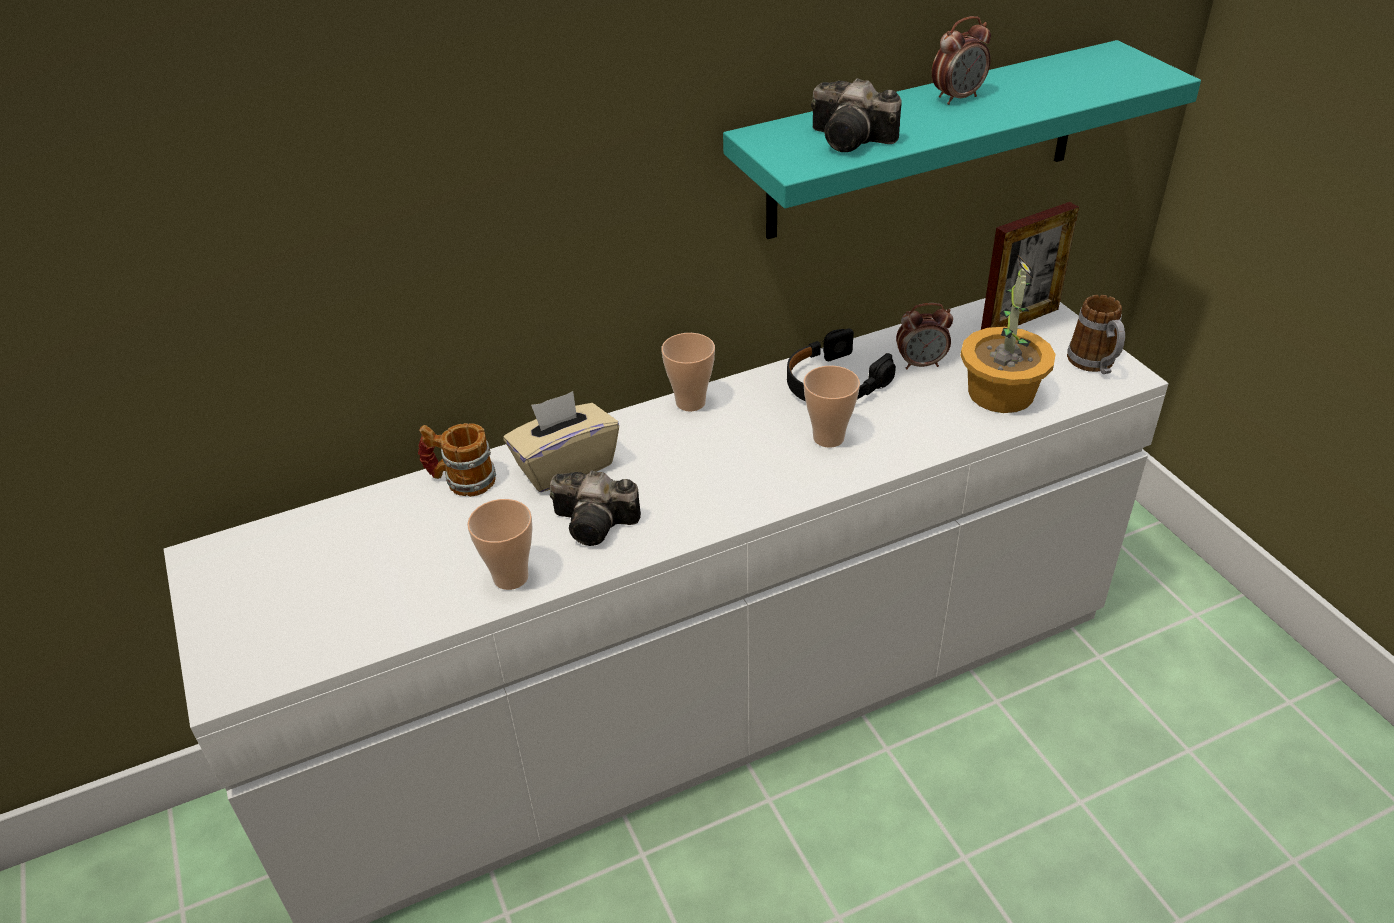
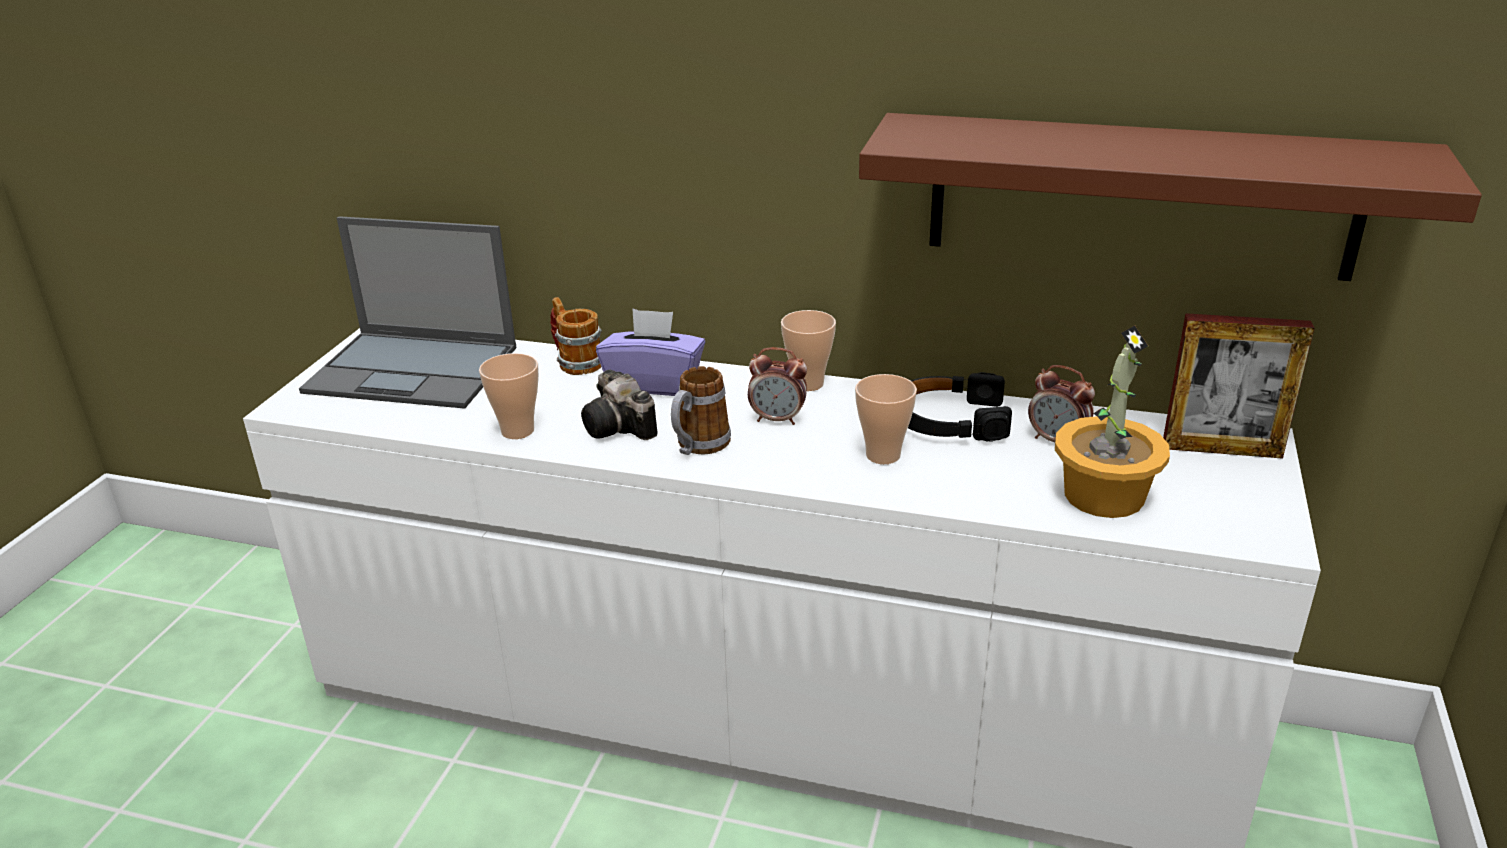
camera: 40 degrees right, 10 degrees down
beige tissue box [503,391,619,492] -> purple tissue box [596,309,705,396]
turquoise shelf [723,40,1201,239] -> brown shelf [859,113,1482,281]
camera [811,78,902,152] -> none
alarm clock [932,16,991,105] -> alarm clock moved to [748,347,807,425]
mug [1067,295,1125,374] -> mug moved to [671,366,731,455]
none -> laptop [299,216,516,409]

